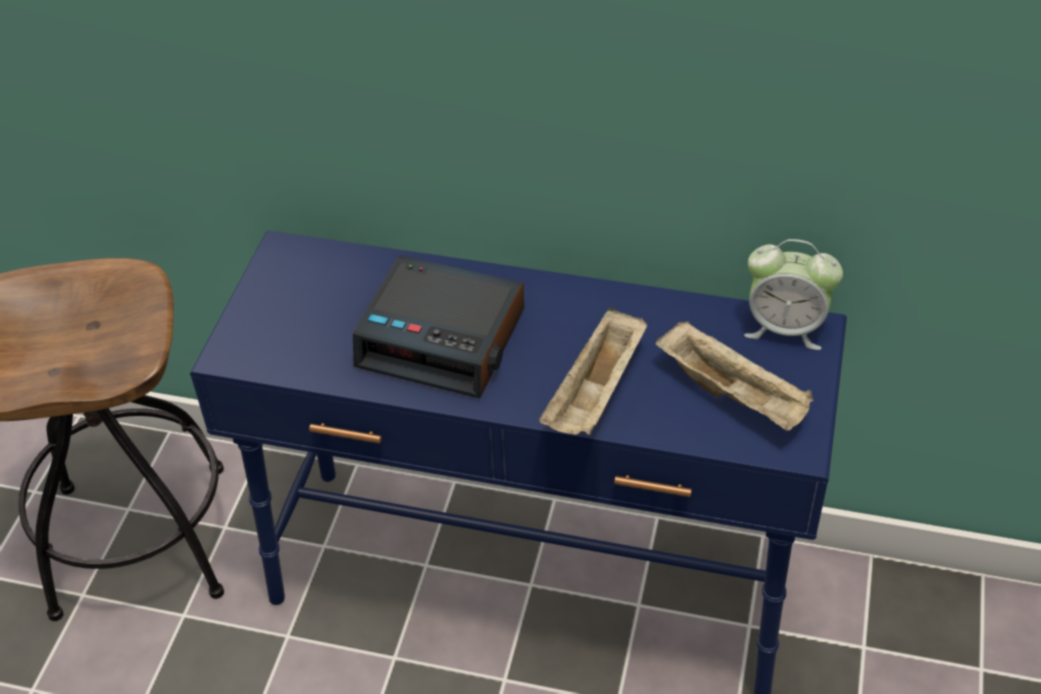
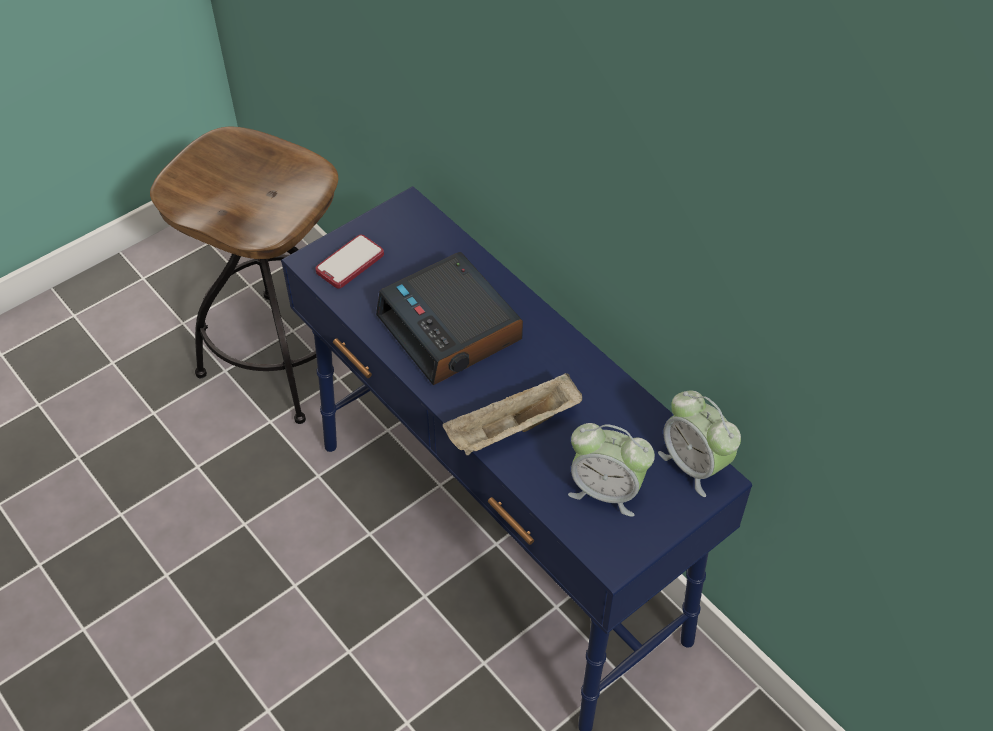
camera: 35 degrees right, 5 degrees up
beige tray [655,321,813,431] -> alarm clock [568,423,655,517]
none -> phone [315,235,384,289]

